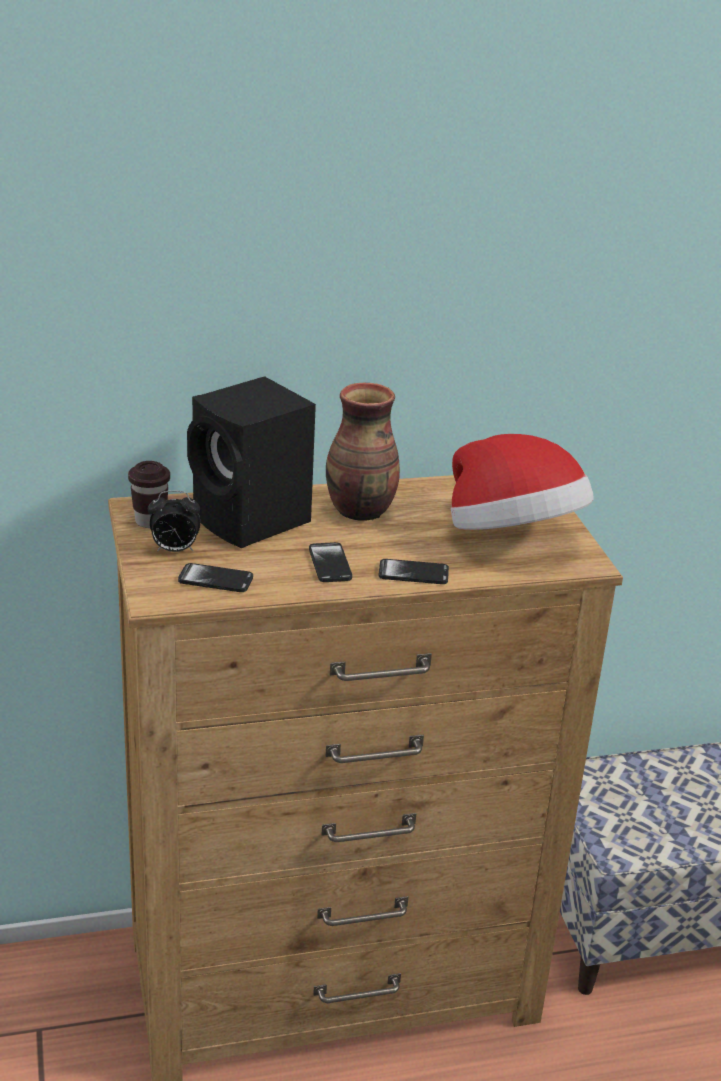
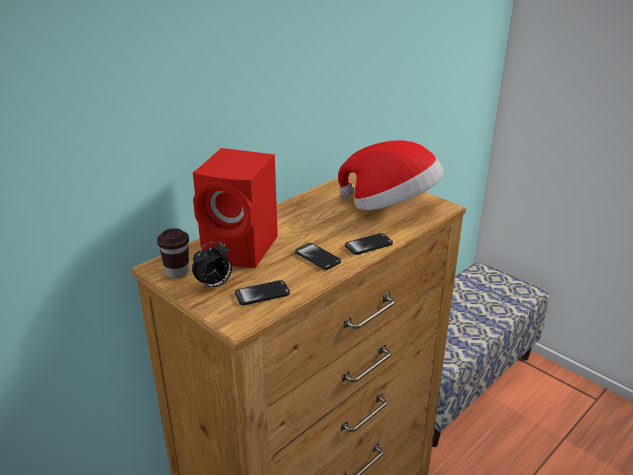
camera: 30 degrees left, 0 degrees up
black speaker [187,376,316,548] -> red speaker [193,148,278,268]
vase [326,383,400,521] -> none

